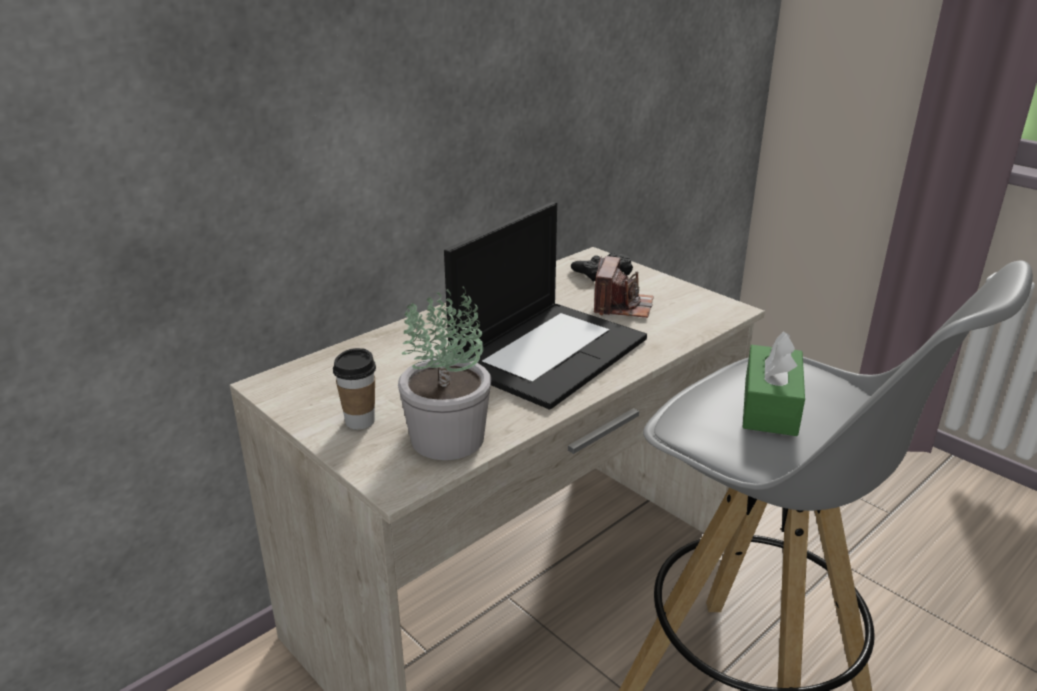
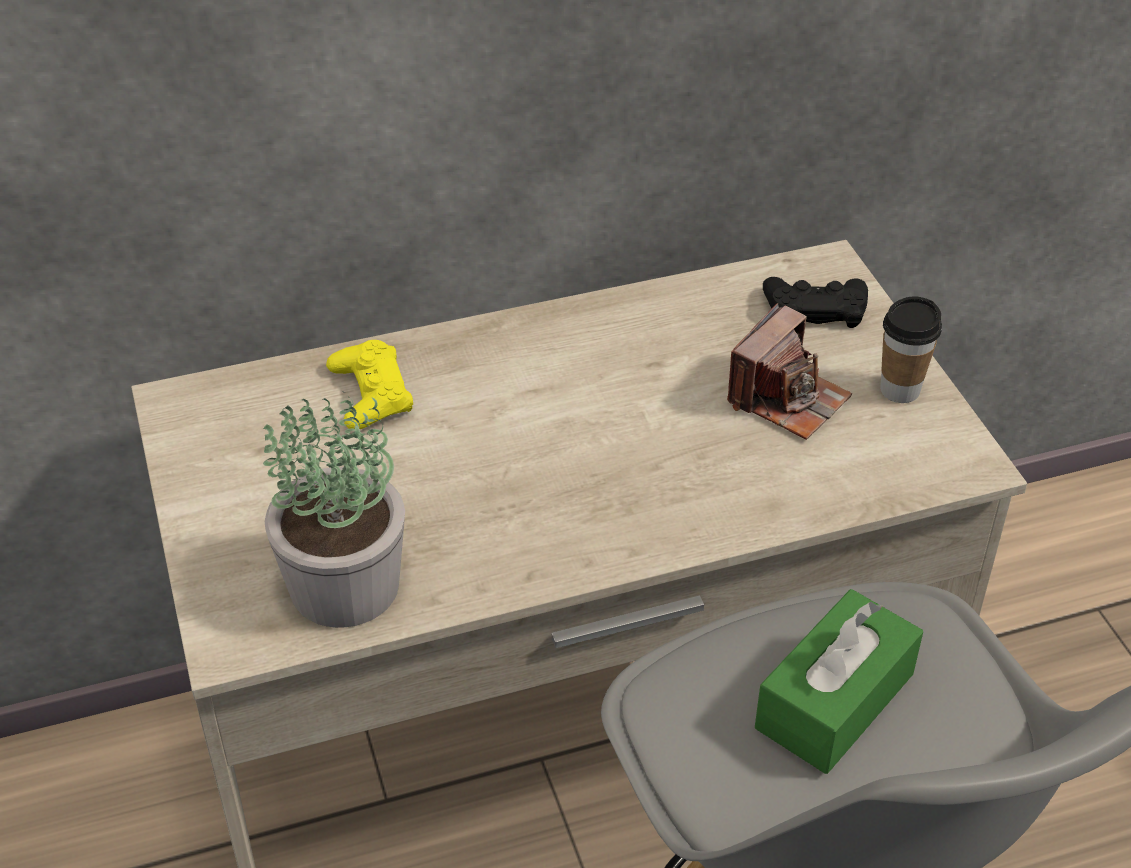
camera: 25 degrees right, 15 degrees up
cup [333,348,376,430] -> cup moved to [880,296,942,403]
laptop [444,202,647,409] -> none
none -> yellow game controller [326,340,413,429]

